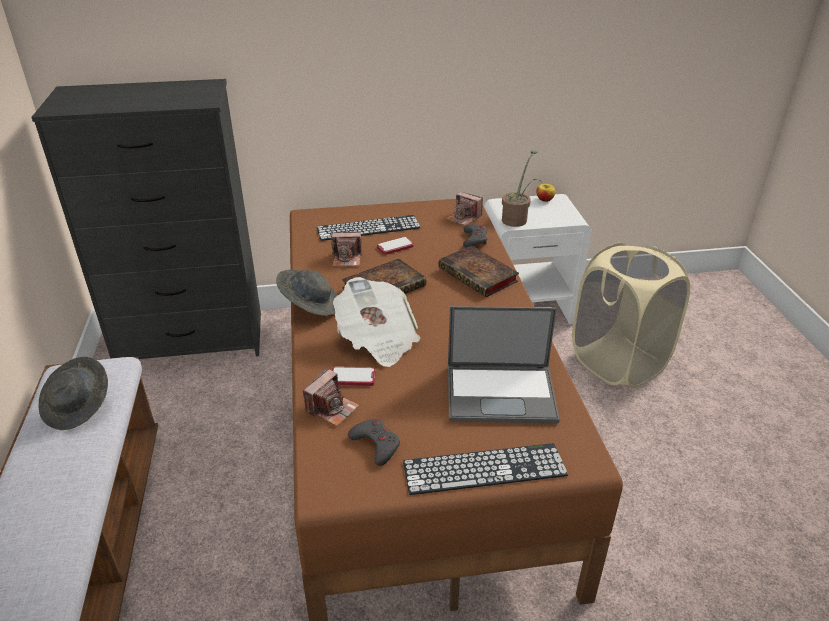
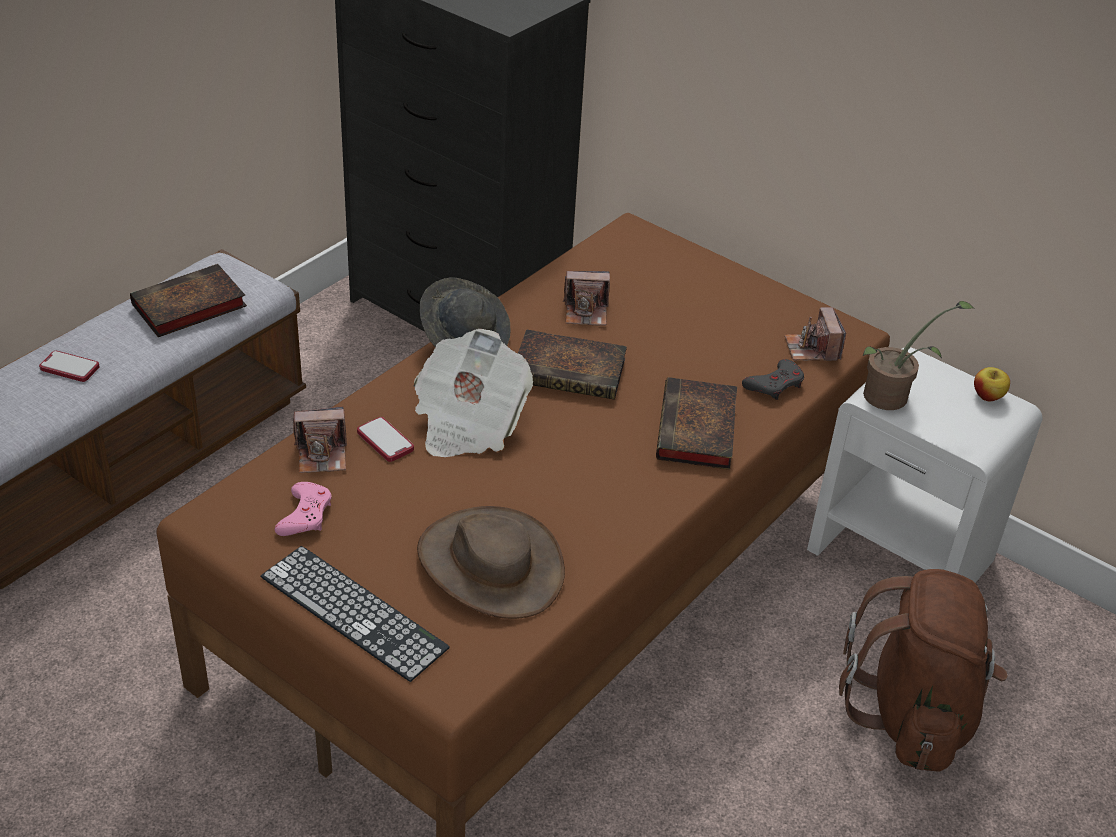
camera: 45 degrees right, 5 degrees up
grey hat [39,357,108,430] -> book [130,264,247,337]
keyboard [317,215,421,241] -> none
camera [331,231,362,267] -> camera turned 45 degrees counterclockwise [563,271,610,326]
grey game controller [348,419,400,466] -> pink game controller [275,482,332,536]
phone [377,237,413,255] -> phone moved to [39,351,100,382]
laptop [448,306,560,423] -> brown hat [417,506,565,619]
beige laundry basket [572,243,690,388] -> brown backpack [839,569,1008,772]

